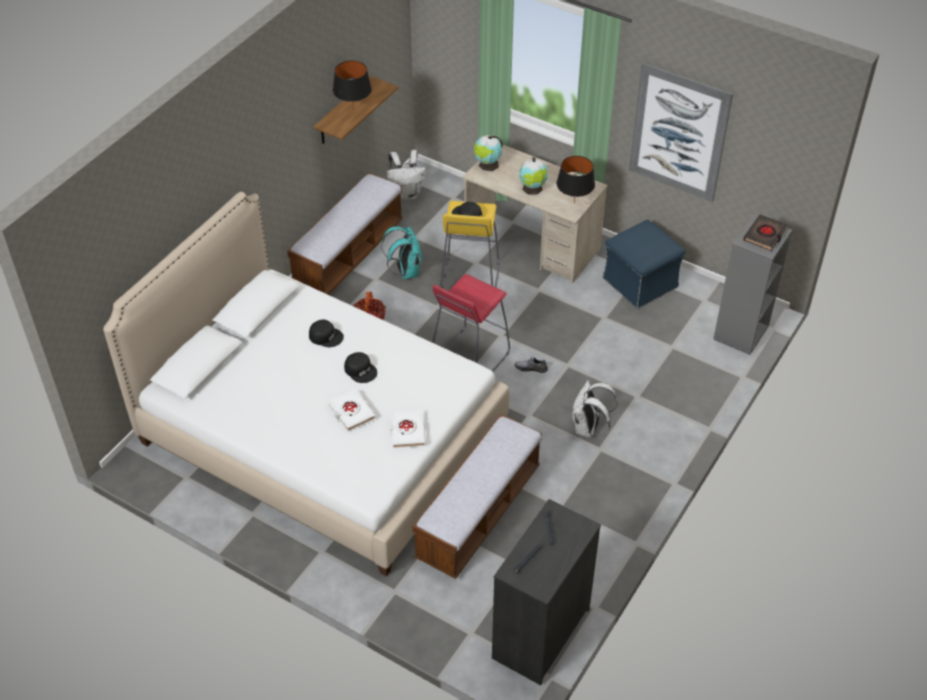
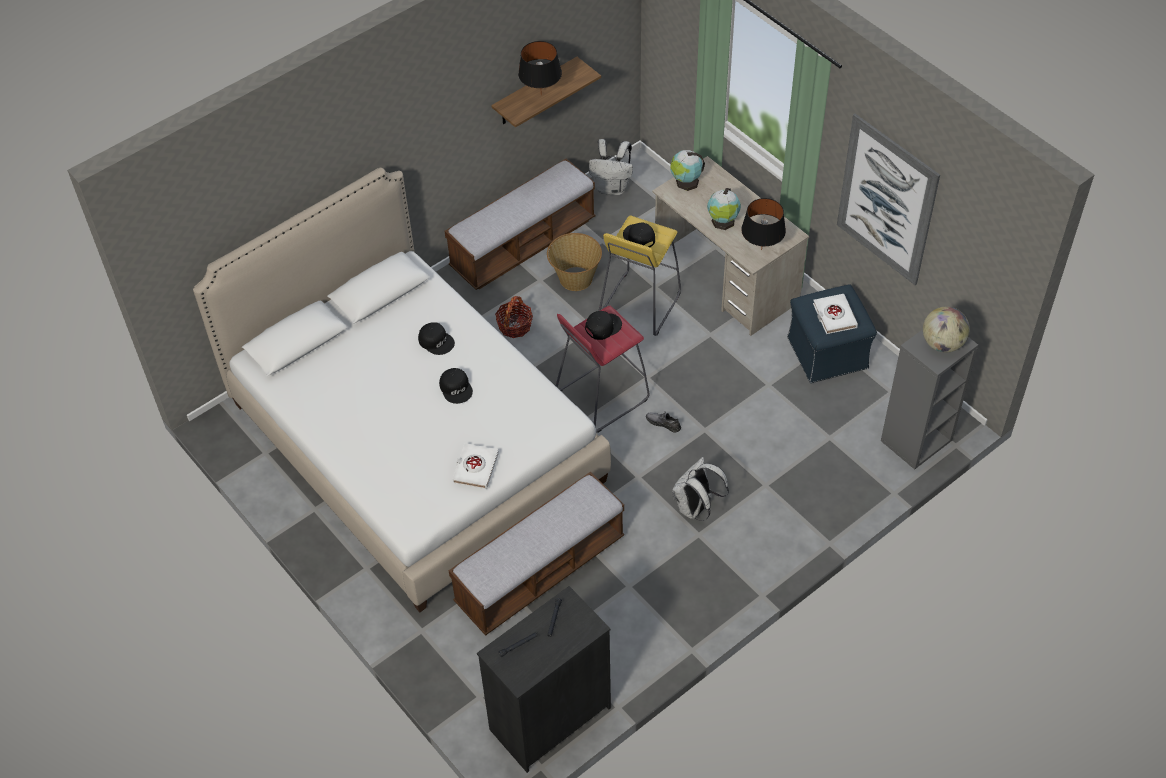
camera: 20 degrees right, 5 degrees up
white book [327,389,376,432] -> white book moved to [813,294,858,334]
turquoise backpack [381,227,422,279] -> basket [547,233,602,291]
black book [743,215,787,251] -> globe [923,307,970,353]
none -> black cap [585,311,622,340]

